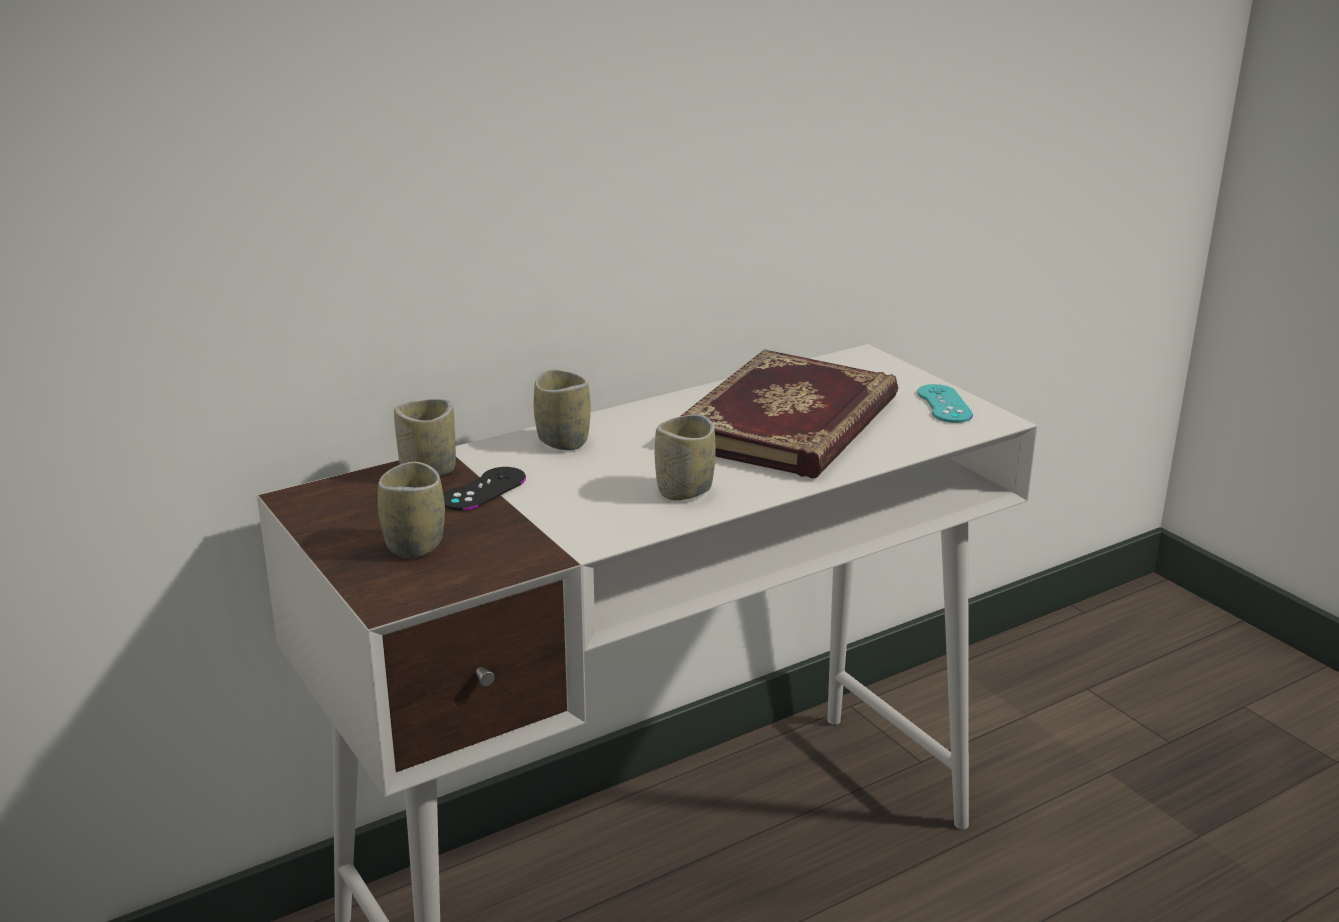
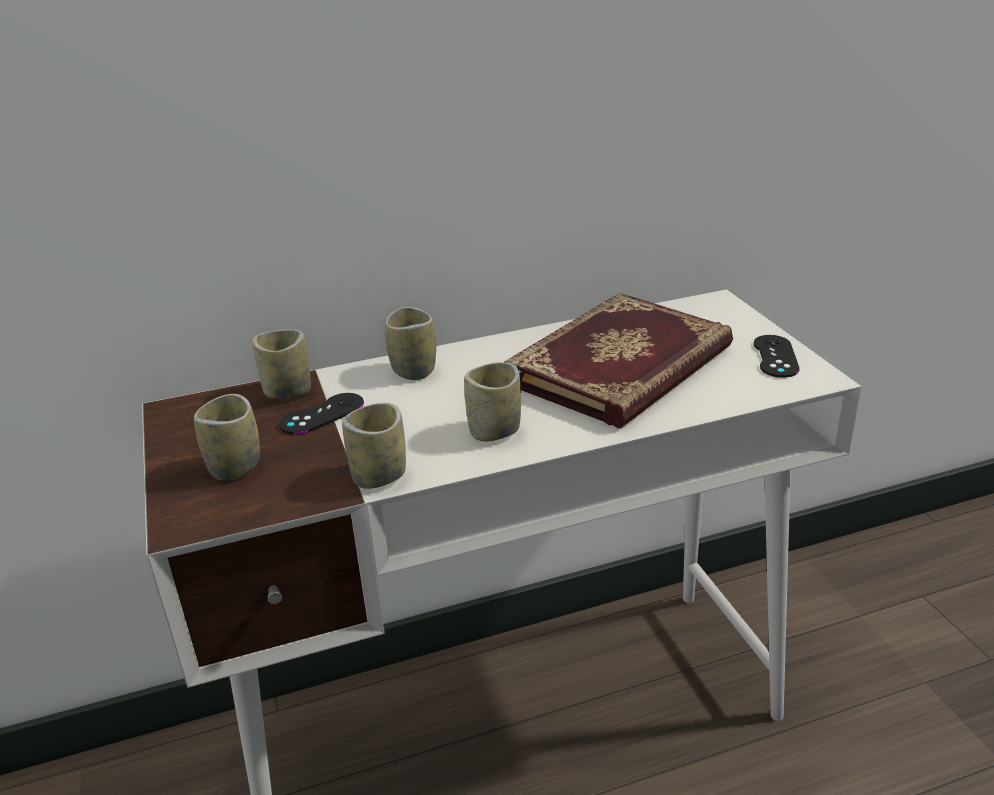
camera: 15 degrees right, 5 degrees up
turquoise game controller [917,384,973,423] -> black game controller [754,335,799,378]
none -> cup [342,403,406,489]

